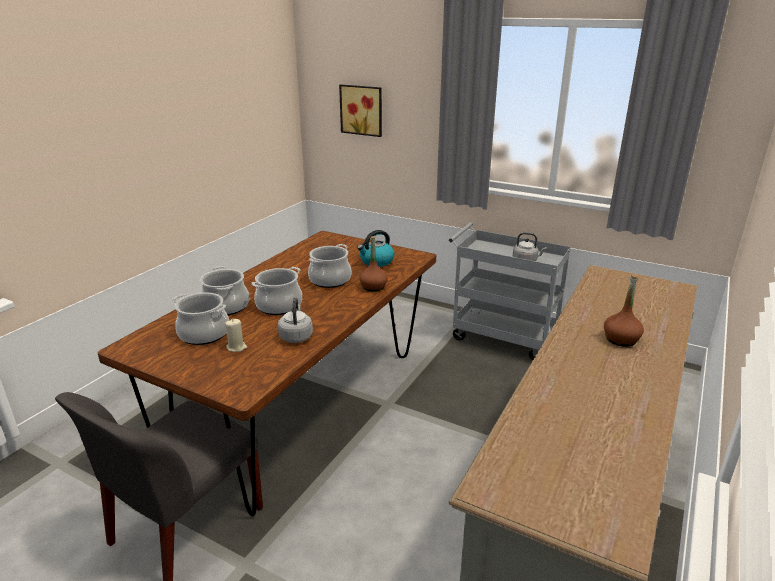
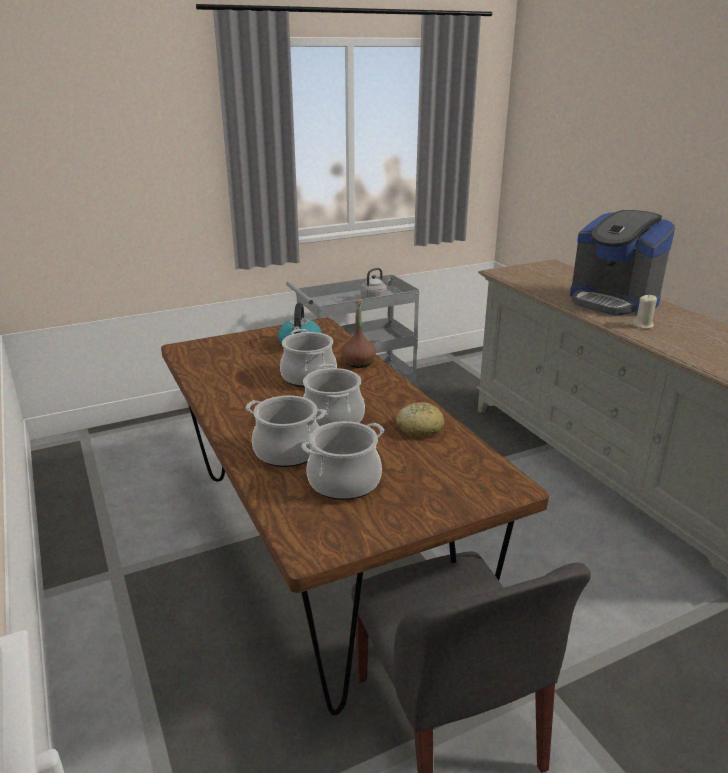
camera: 55 degrees left, 0 degrees up
beige candle [225,319,247,352] -> beige candle moved to [632,294,657,329]
grey kettle [278,297,313,343] -> bread [396,402,444,437]
picture [339,85,382,137] -> none
brown bottle [604,274,644,347] -> coffee machine [570,210,675,315]

